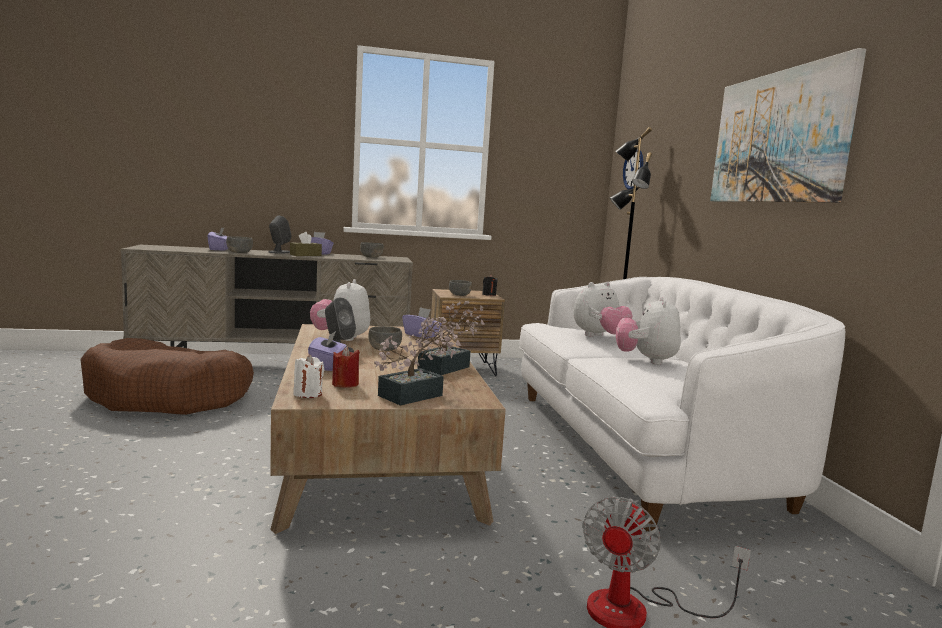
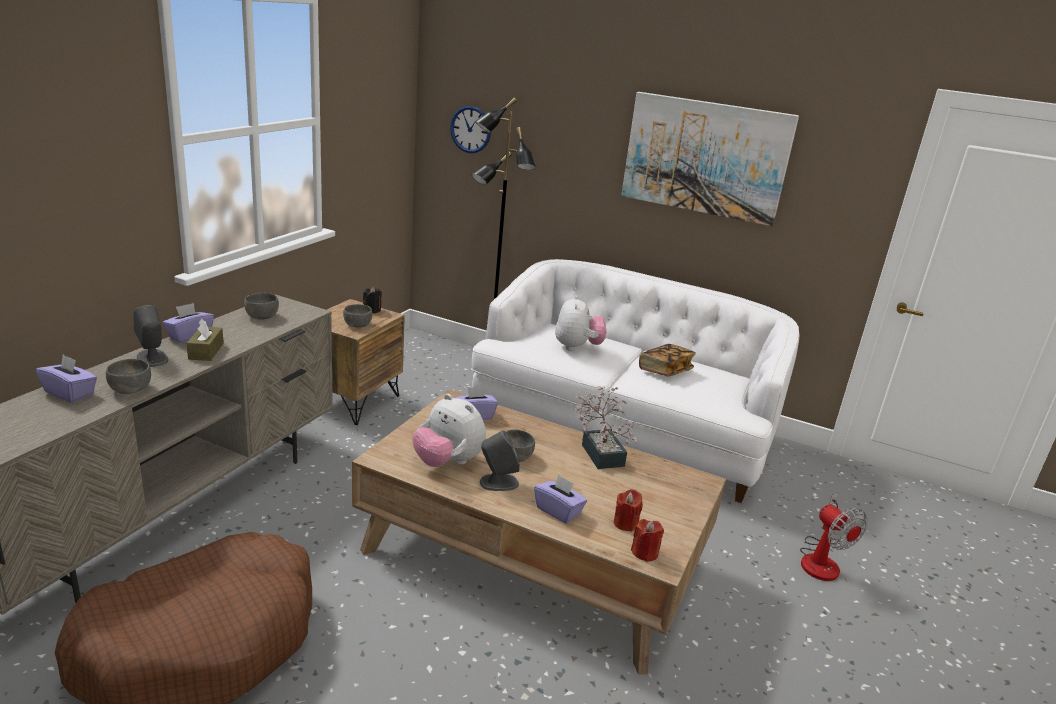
camera: 55 degrees left, 15 degrees up
white candle [293,355,324,398] -> red candle [631,519,664,562]
potted plant [374,317,462,405] -> none
plush toy [616,297,681,365] -> book [639,344,696,377]

